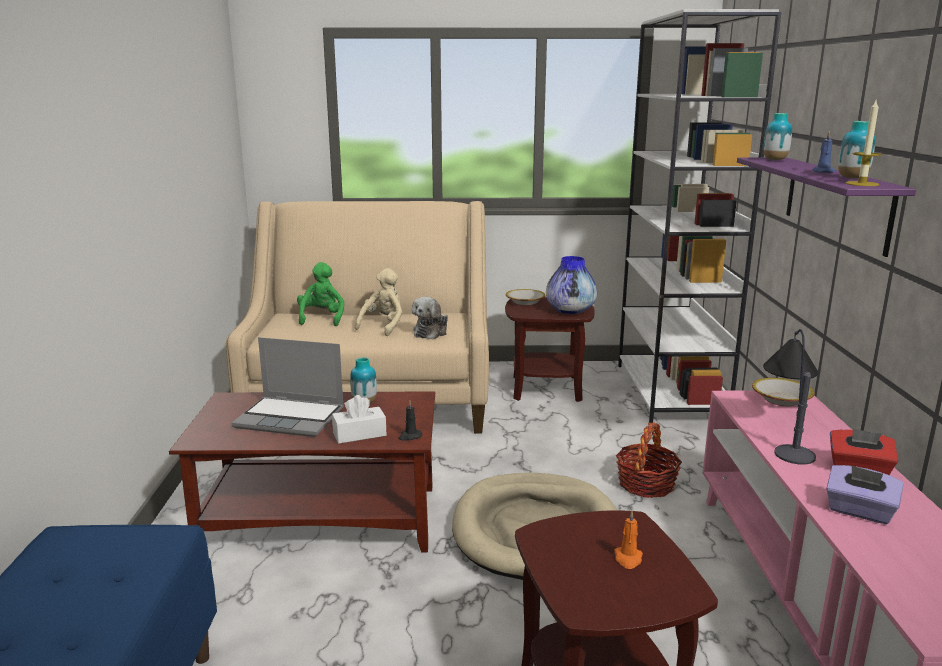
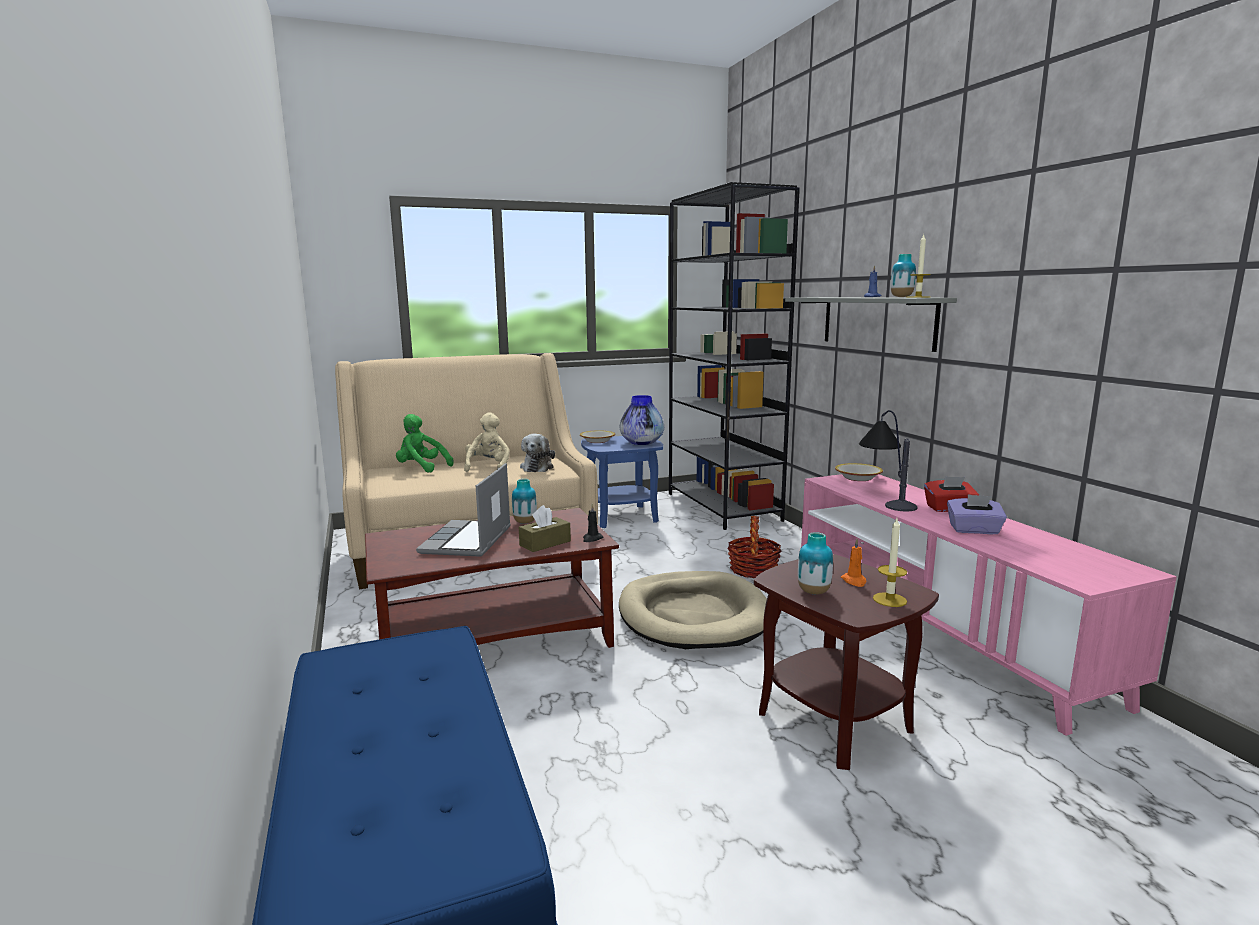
camera: 20 degrees left, 5 degrees down
laptop [232,337,344,437] -> laptop turned 105 degrees clockwise [416,463,511,557]
green plush toy [297,262,344,326] -> green plush toy turned 45 degrees counterclockwise [396,414,454,473]
white tissue box [332,395,386,444] -> brown tissue box [519,505,571,552]
brown side table [505,297,595,402] -> blue side table [581,436,663,528]
white bookcase [618,9,781,423] -> black bookcase [669,182,800,530]
purple shelf [737,158,916,257] -> grey shelf [785,297,957,352]
vase [764,113,792,160] -> vase moved to [798,532,833,594]
none -> candle [873,519,907,607]

